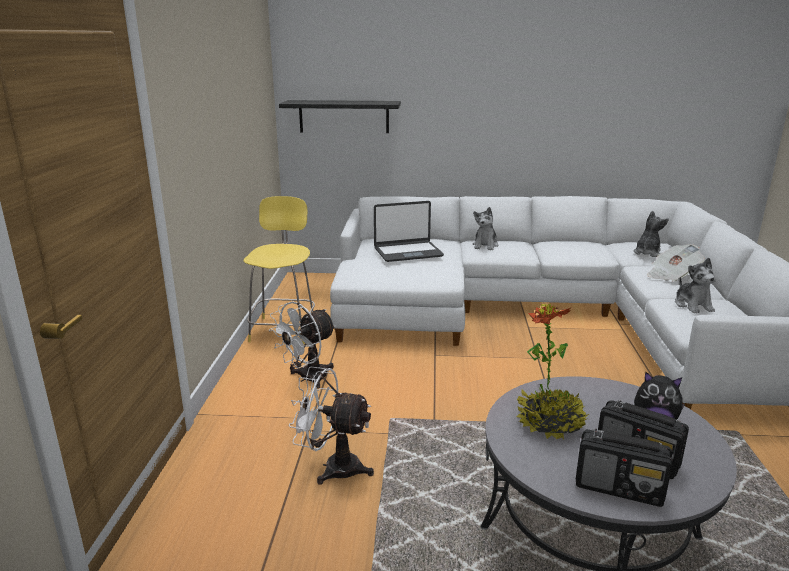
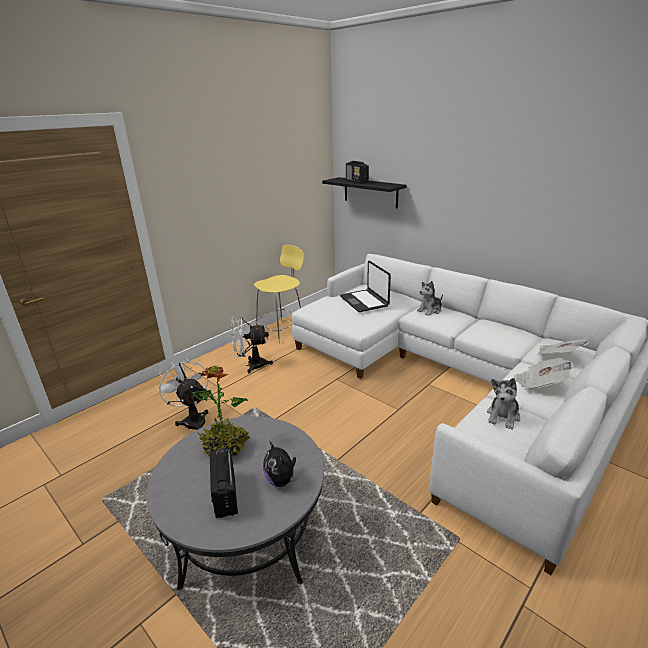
camera: 40 degrees right, 5 degrees up
laptop [374,201,444,262] -> laptop turned 45 degrees clockwise [340,261,391,312]
radio [576,428,673,507] -> radio moved to [346,161,369,184]
plush toy [634,211,669,257] -> newspaper [537,339,589,355]

